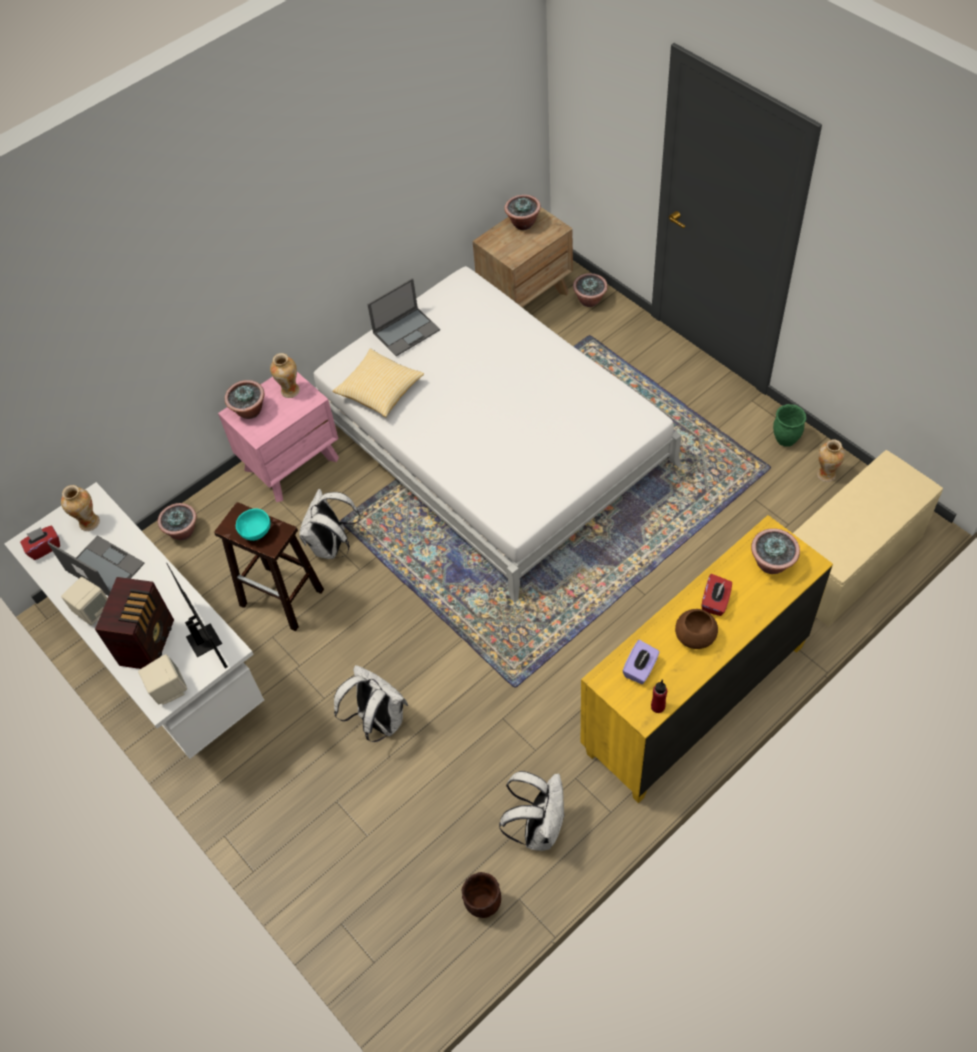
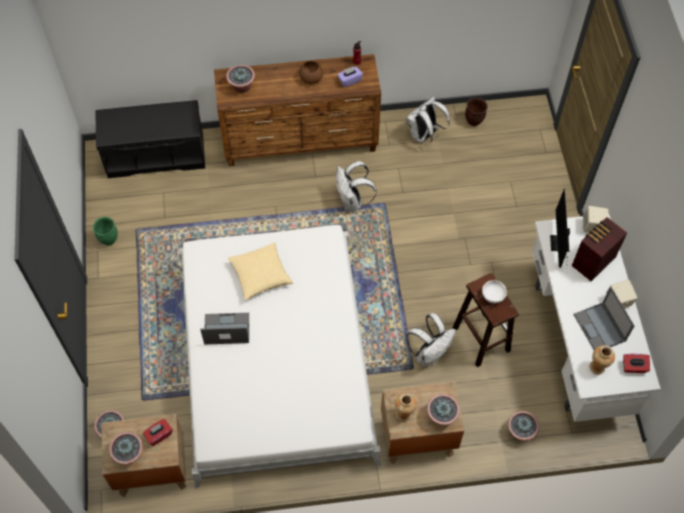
camera: 150 degrees left, 5 degrees up
pink nightstand [218,372,339,502] -> brown nightstand [381,381,464,464]
turquoise bowl [236,509,270,541] -> white bowl [482,280,507,303]
pillow [332,348,424,417] -> pillow moved to [228,242,293,301]
white backpack [334,665,408,742] -> white backpack moved to [335,161,377,211]
laptop [367,278,440,356] -> laptop moved to [200,313,249,345]
yellow dresser [581,515,833,803] -> brown dresser [214,54,381,166]
red tissue box [702,574,732,616] -> red tissue box moved to [143,419,172,446]
beige bench [793,450,943,627] -> black bench [96,100,205,178]
vase [817,439,845,482] -> none

